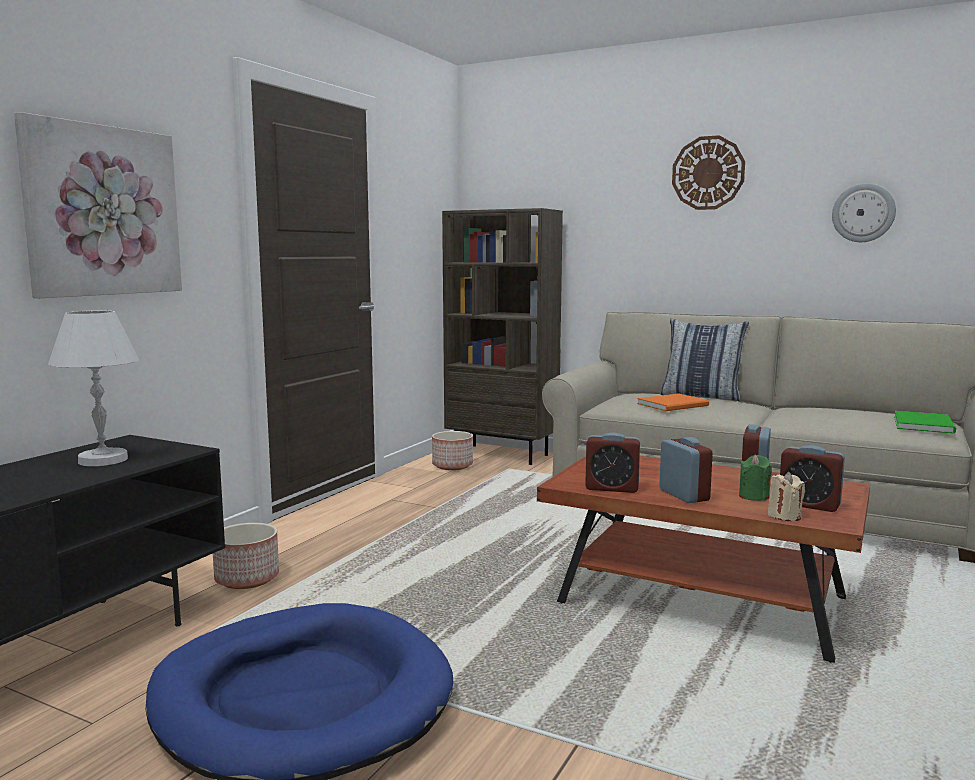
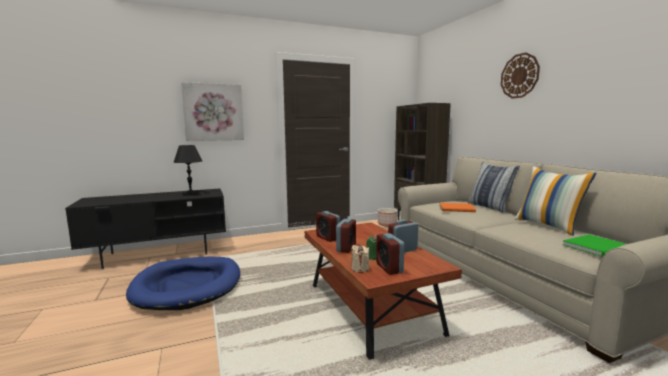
camera: 40 degrees right, 0 degrees up
white table lamp [48,310,139,466] -> black table lamp [174,145,202,196]
planter [213,523,279,589] -> none
wall clock [832,183,896,242] -> none
none -> pillow [515,166,597,236]

